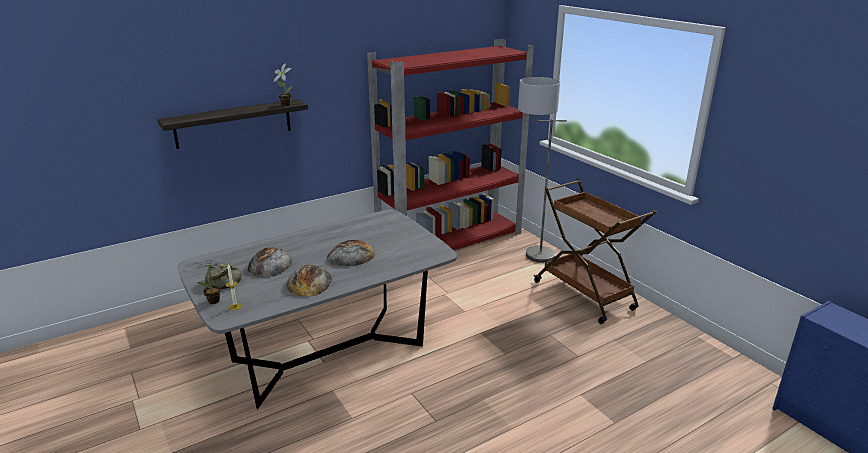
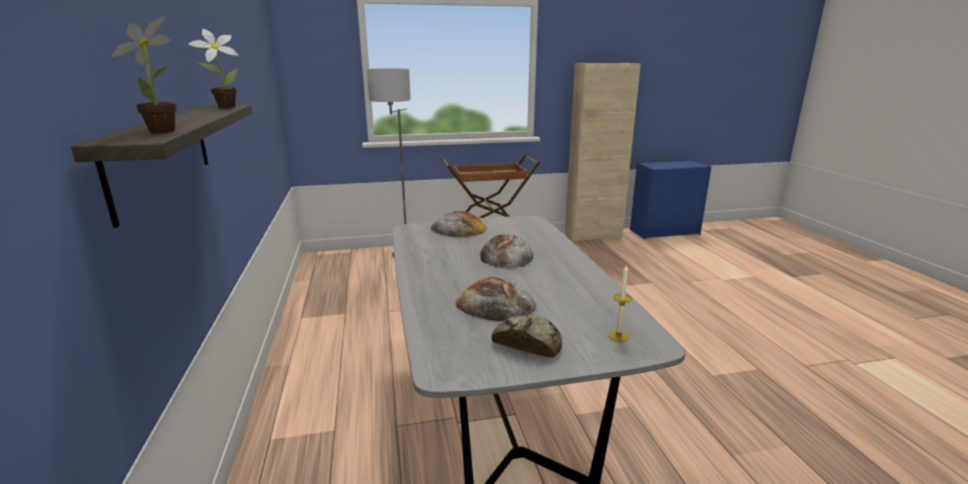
camera: 70 degrees left, 5 degrees down
potted plant [195,260,225,304] -> potted plant moved to [111,17,177,133]
bread [286,265,332,296] -> bread moved to [431,211,487,237]
red bookcase [367,39,534,250] -> none
none -> beige cabinet [565,63,641,242]

